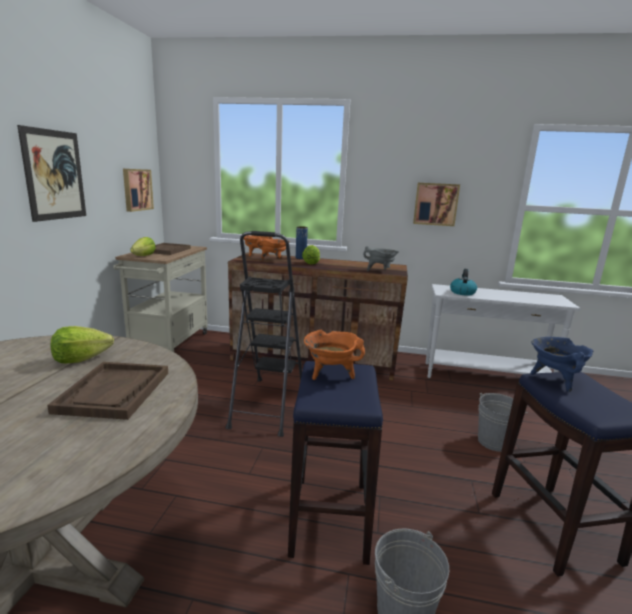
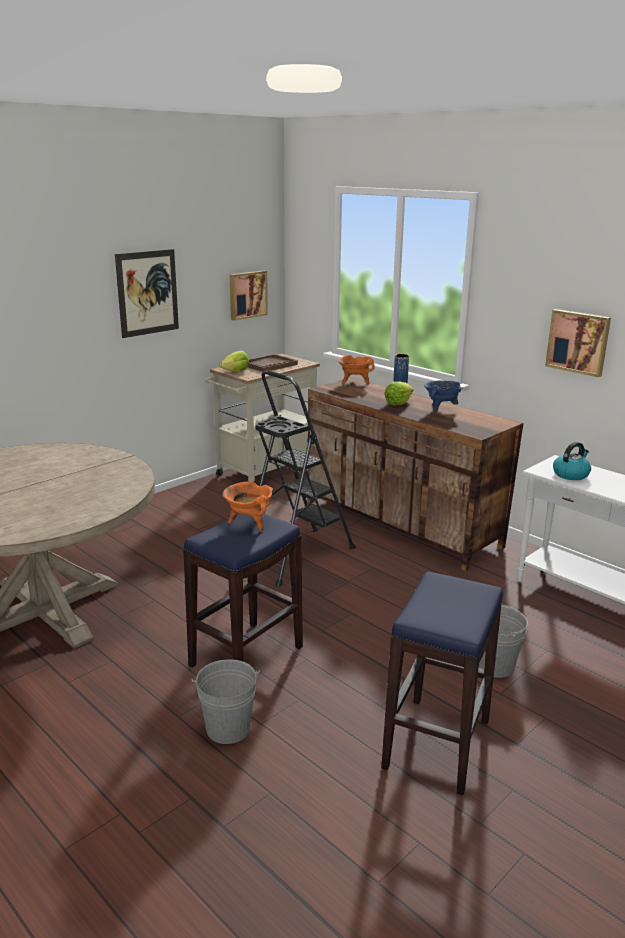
camera: 35 degrees right, 5 degrees up
brown tray [47,362,168,420] -> none
lettuce [51,326,114,363] -> none
orange cooking pot [256,237,290,260] -> none
grey cooking pot [363,246,399,271] -> none
blue cooking pot [530,337,593,392] -> blue cooking pot moved to [424,380,463,414]

